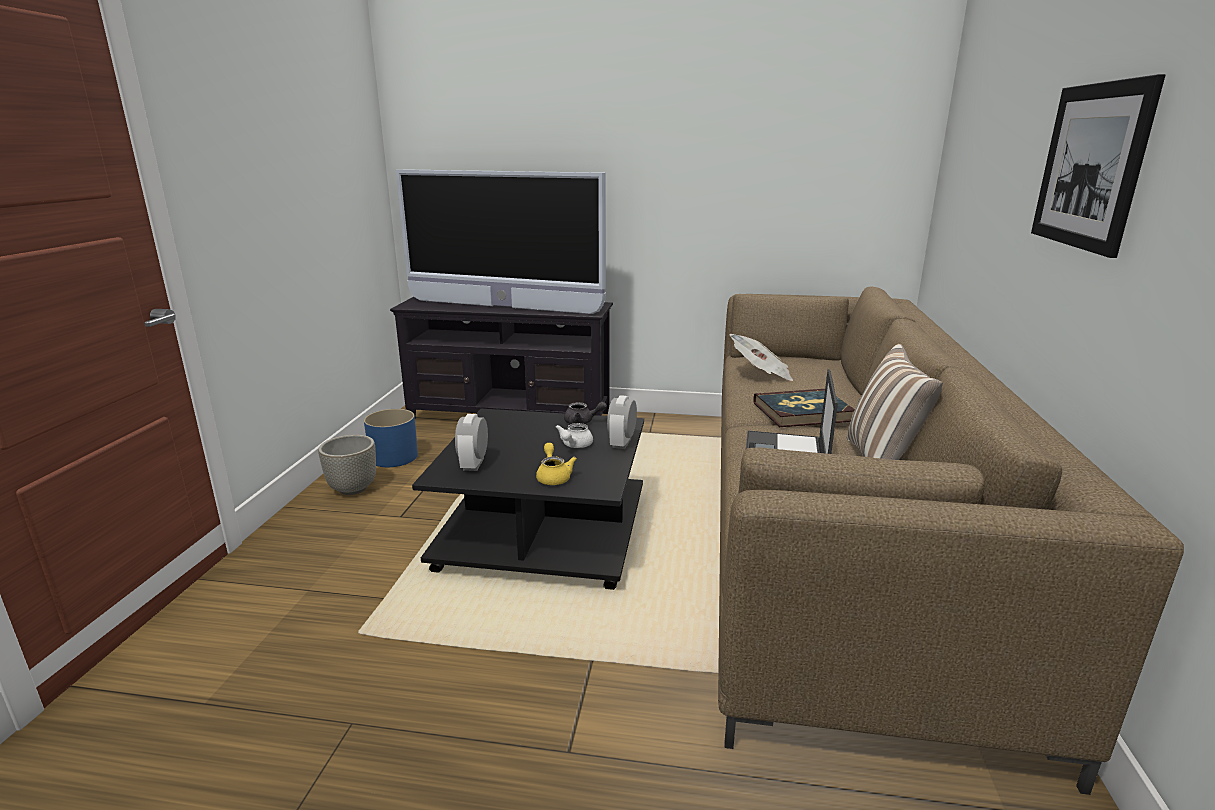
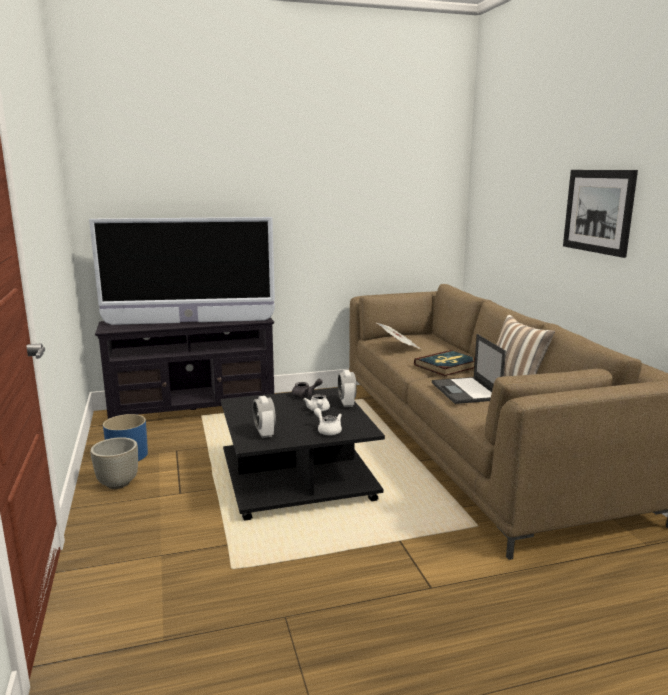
camera: 25 degrees left, 5 degrees down
yellow teapot [536,443,577,485] -> white teapot [314,408,342,435]

